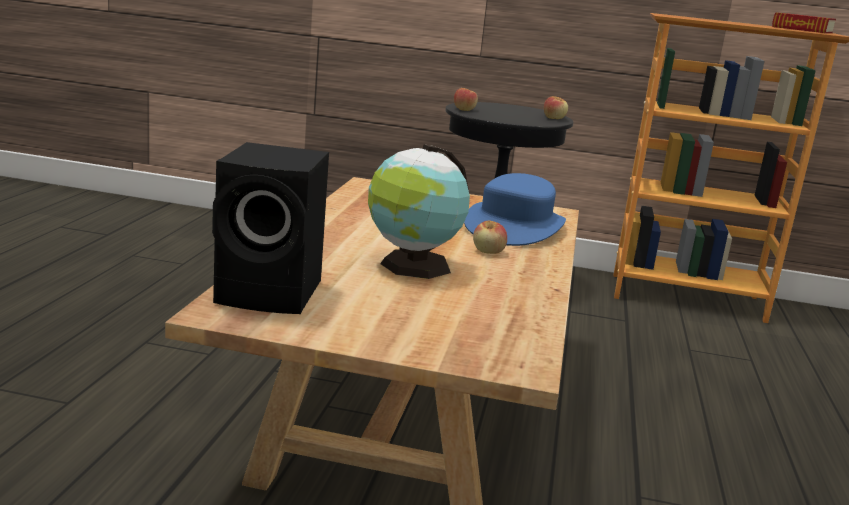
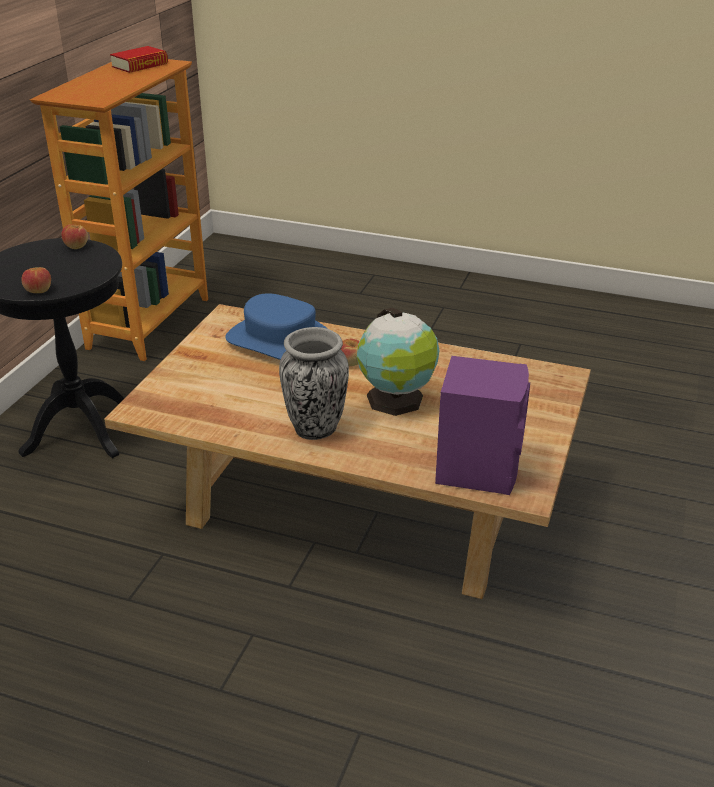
camera: 80 degrees left, 15 degrees up
black speaker [212,142,329,314] -> purple speaker [435,356,530,495]
none -> vase [279,327,349,440]

